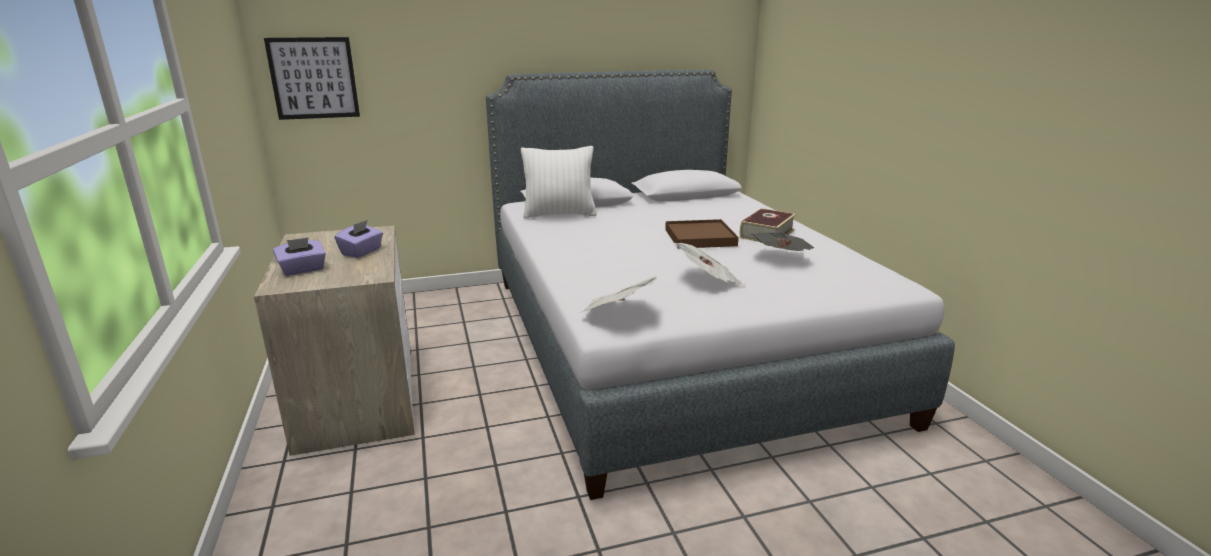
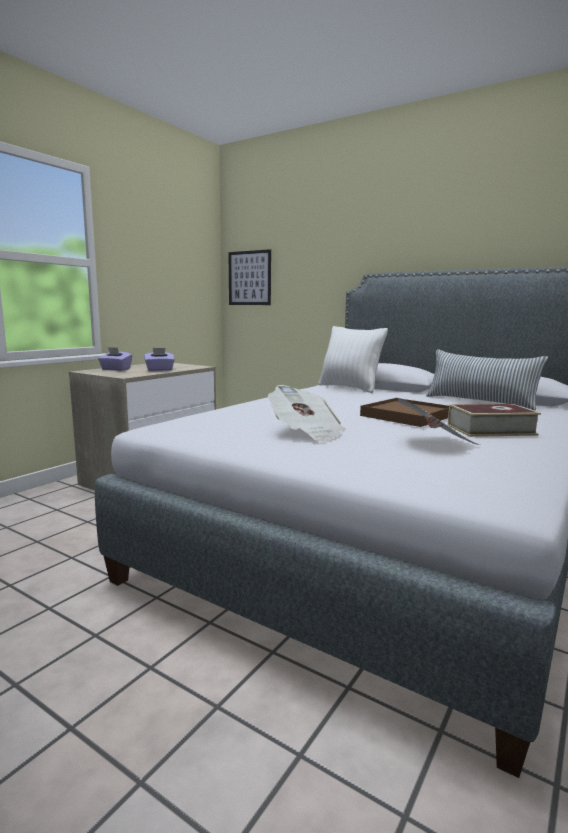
camera: 50 degrees right, 10 degrees down
newspaper [580,276,657,313] -> none
none -> pillow [426,350,548,411]

